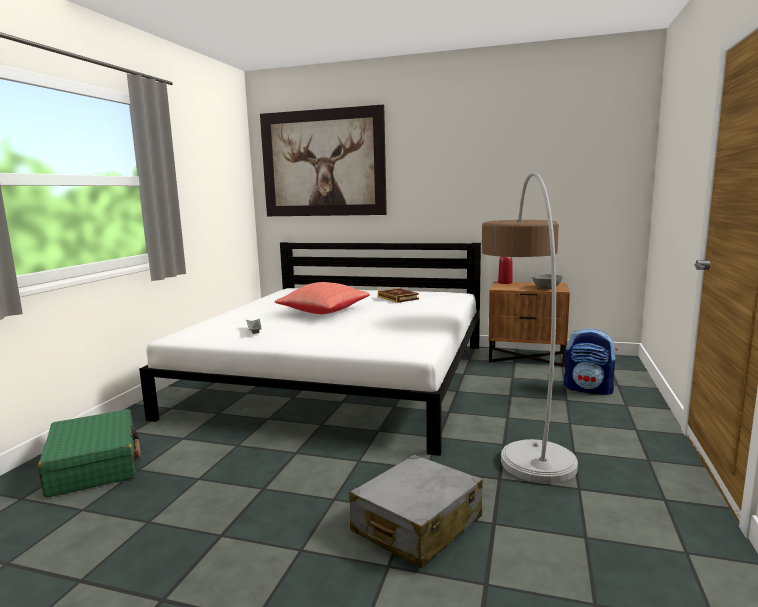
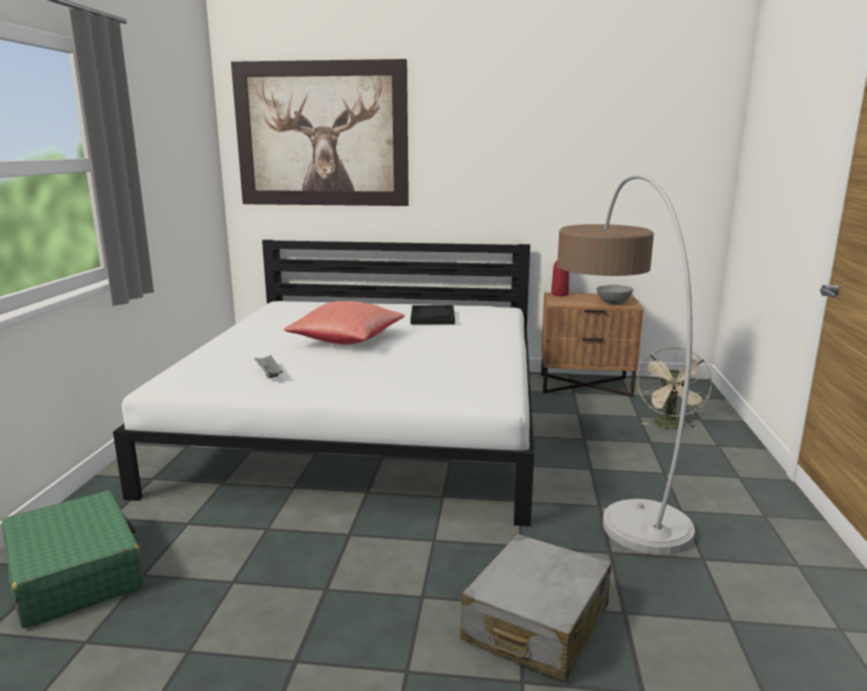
camera: 10 degrees left, 5 degrees up
book [378,288,419,303] -> black tray [410,305,455,324]
backpack [564,328,618,395] -> beige fan [638,347,712,429]

